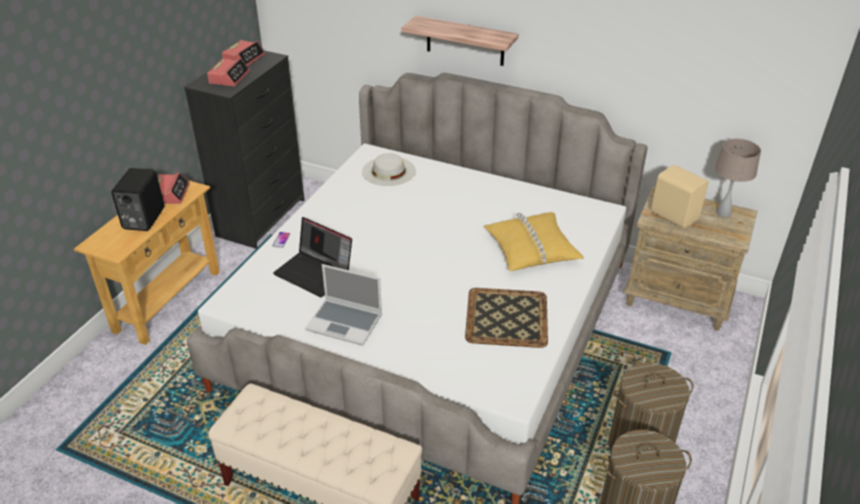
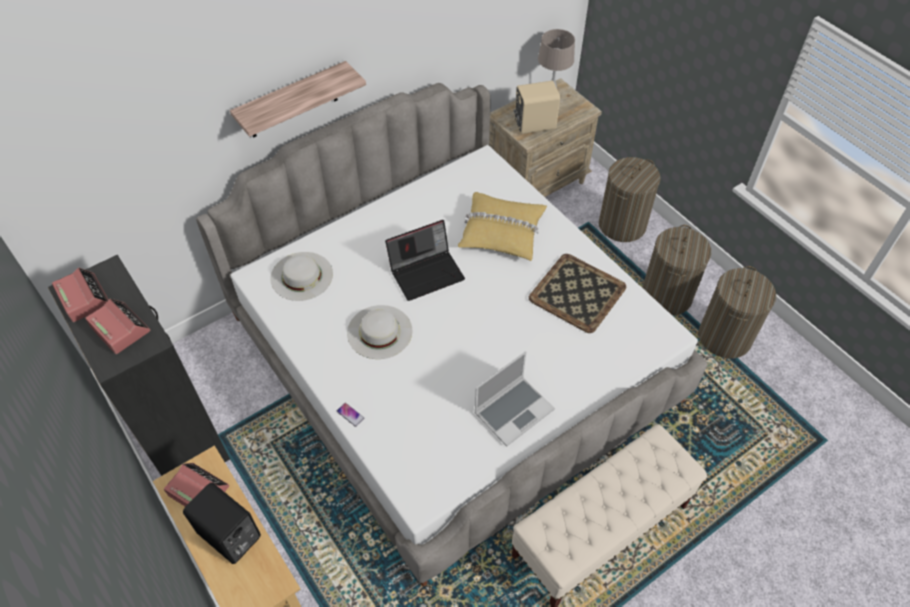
camera: 60 degrees left, 15 degrees up
laptop [273,217,352,297] -> laptop moved to [385,220,465,301]
none -> white hat [347,305,412,359]
none -> laundry basket [599,157,661,242]

